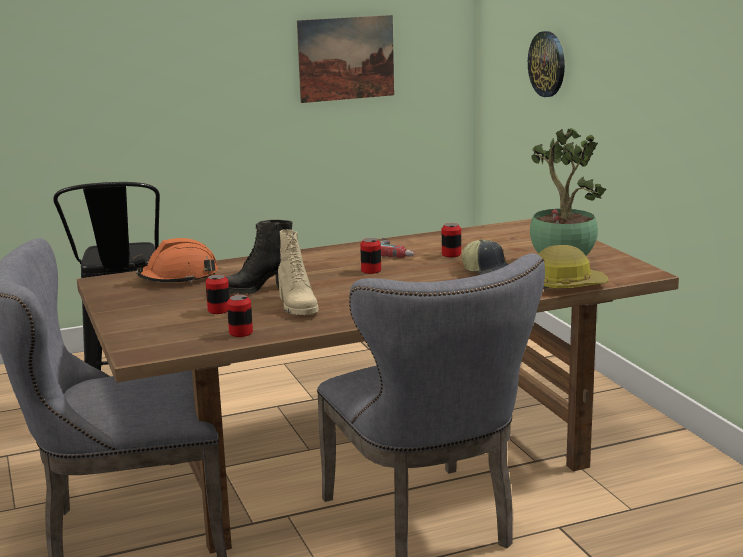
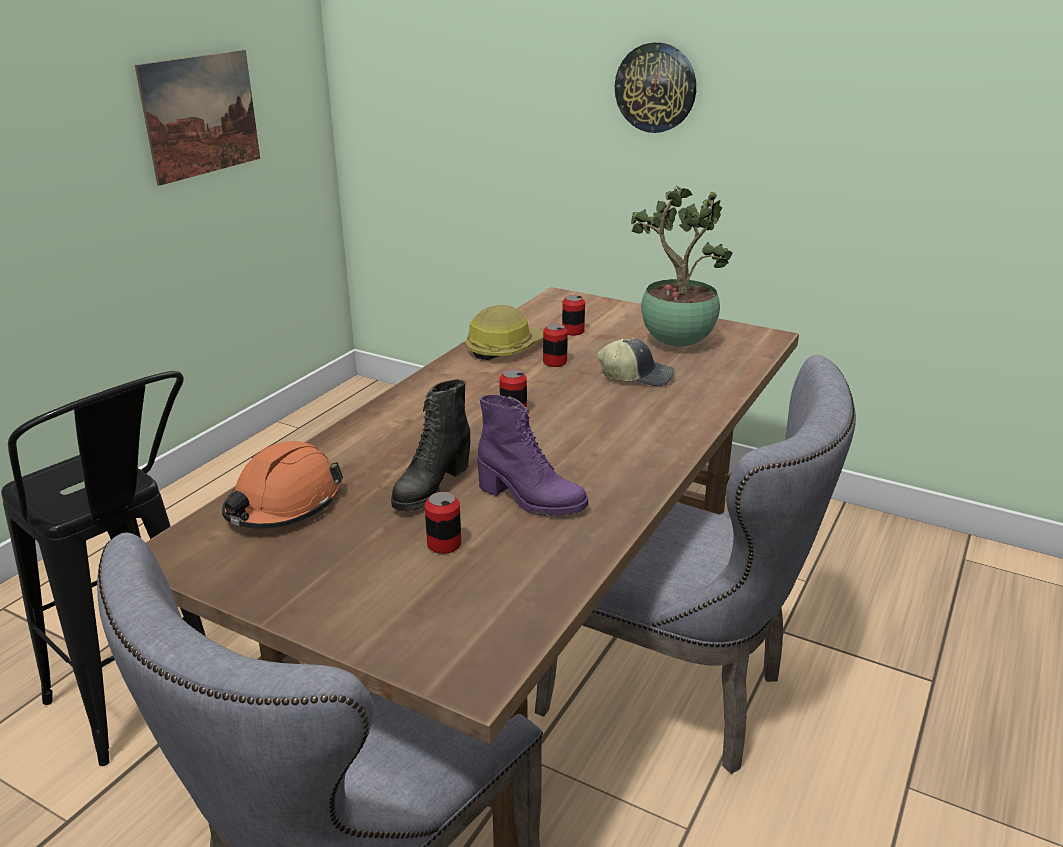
camera: 40 degrees left, 10 degrees up
can [227,295,253,337] -> can moved to [562,295,585,336]
beige boot [278,229,319,315] -> purple boot [477,395,588,516]
power drill [380,238,415,258] -> none
wall clock [528,31,565,97] -> wall clock moved to [615,42,696,133]
hard hat [538,245,609,289] -> hard hat moved to [465,305,543,360]

